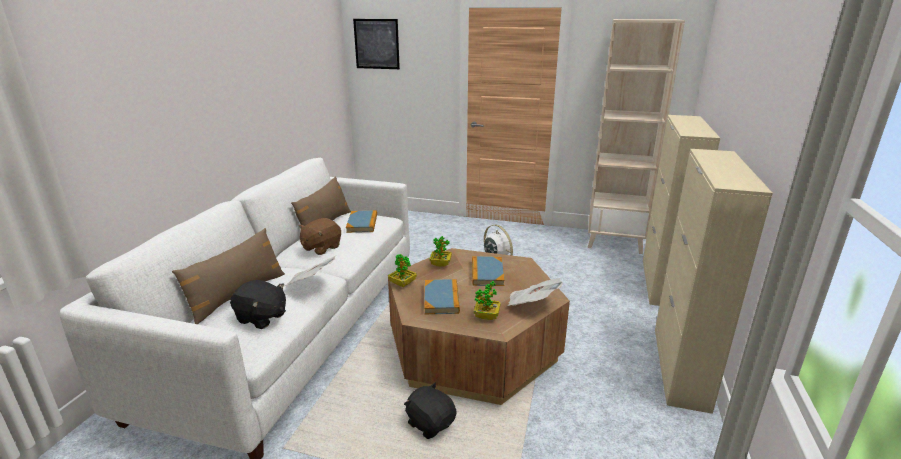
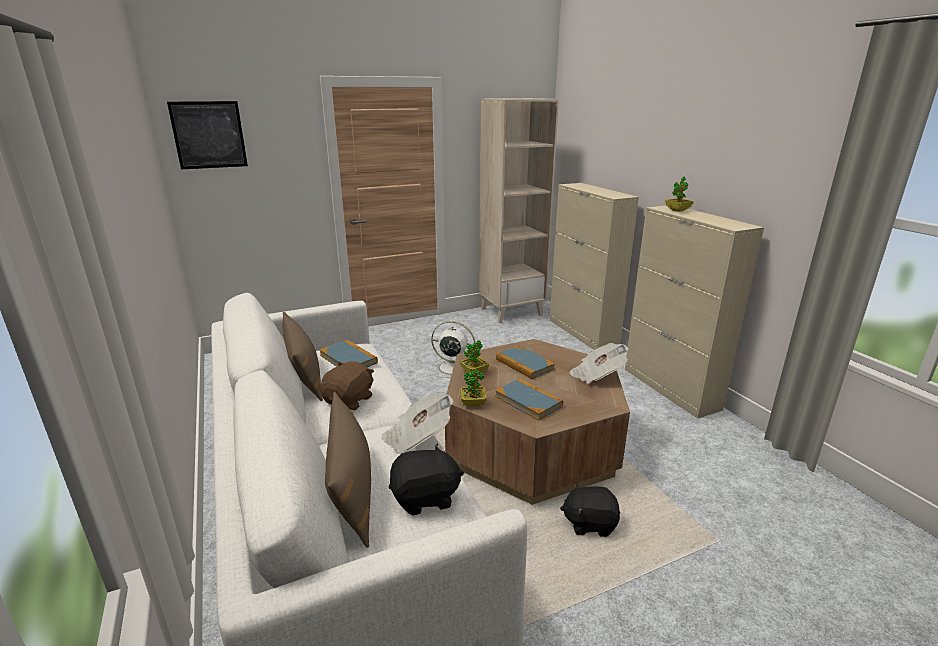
camera: 40 degrees left, 0 degrees up
brown plush toy [299,218,341,255] -> brown plush toy turned 150 degrees counterclockwise [320,361,374,410]
potted plant [474,281,501,320] -> potted plant moved to [665,177,693,212]

